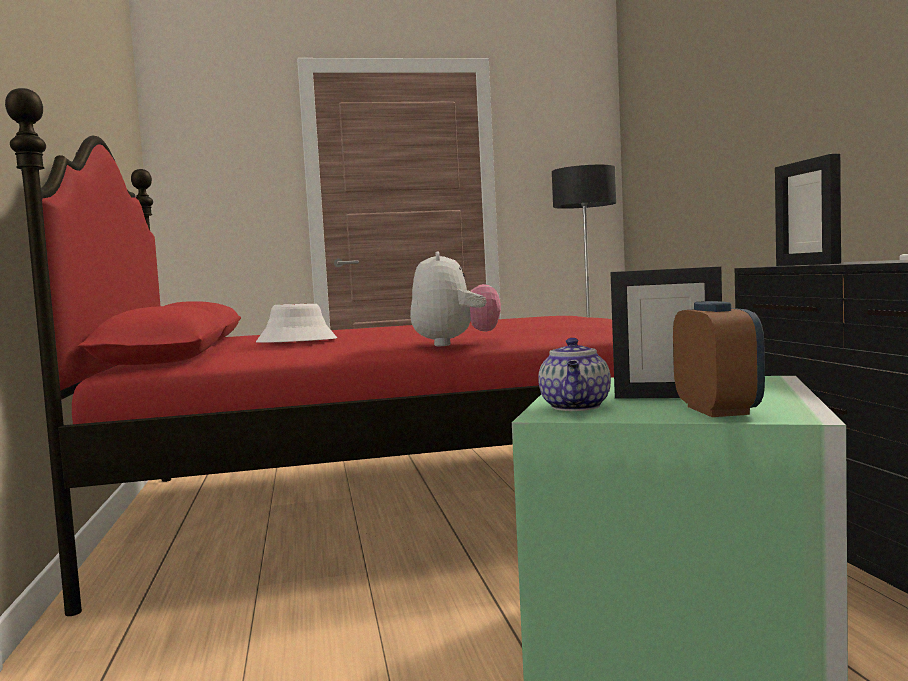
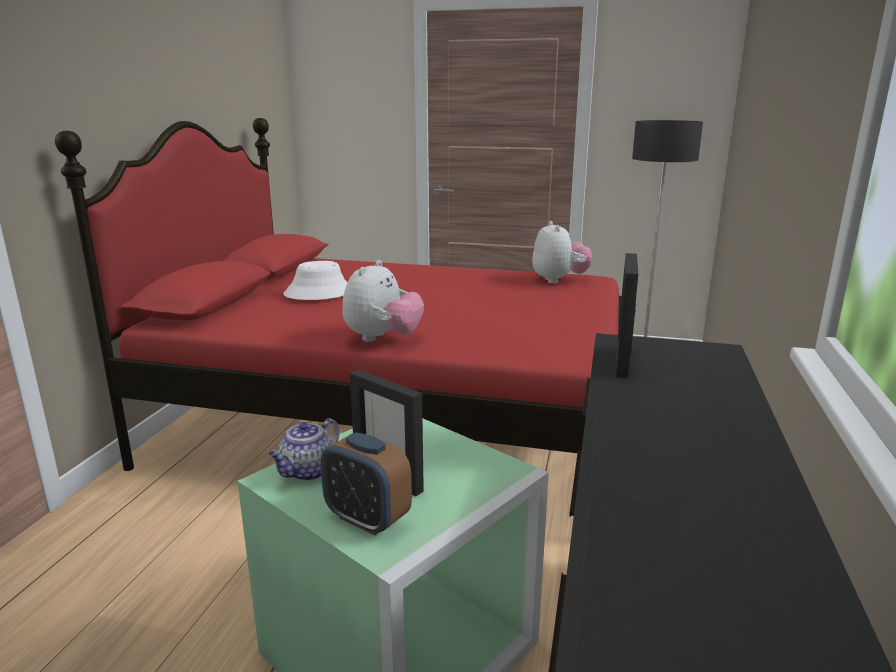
camera: 25 degrees right, 15 degrees up
alarm clock [673,301,765,417] -> alarm clock turned 105 degrees clockwise [321,432,412,535]
none -> plush toy [532,221,592,284]

